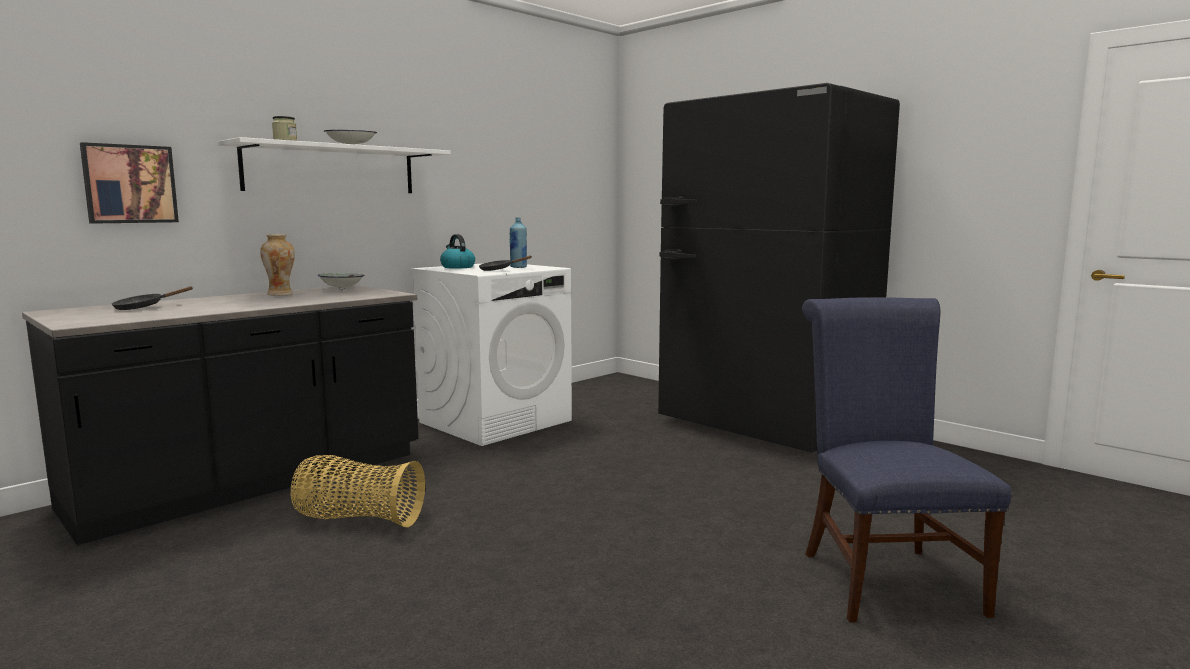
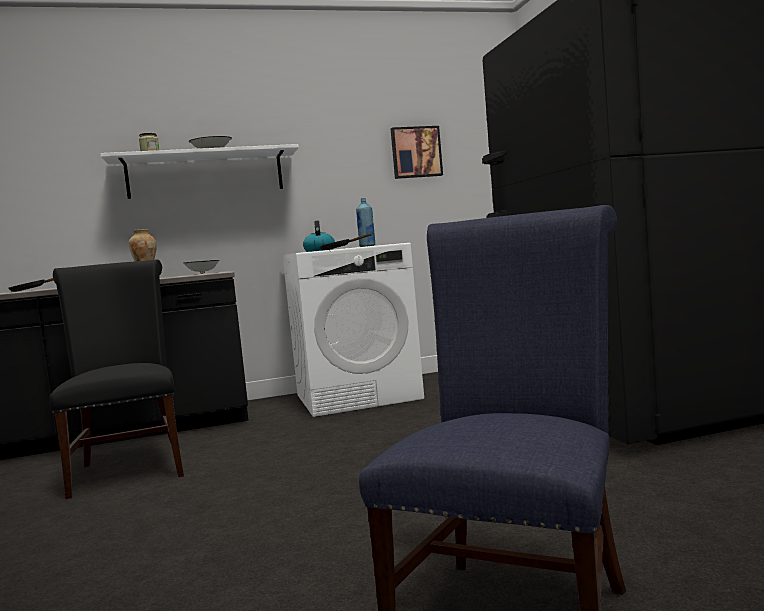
camera: 30 degrees right, 5 degrees down
picture [80,142,179,224] -> picture moved to [391,126,443,179]
basket [291,455,425,527] -> black chair [50,260,184,499]

